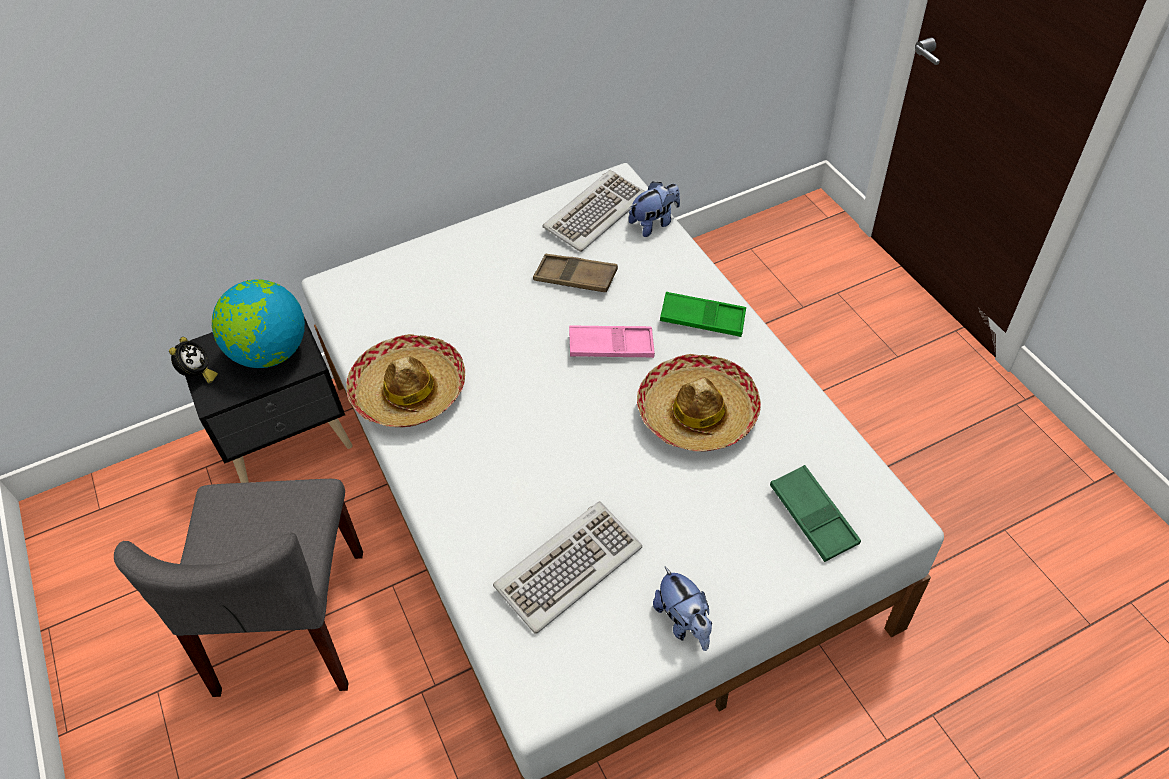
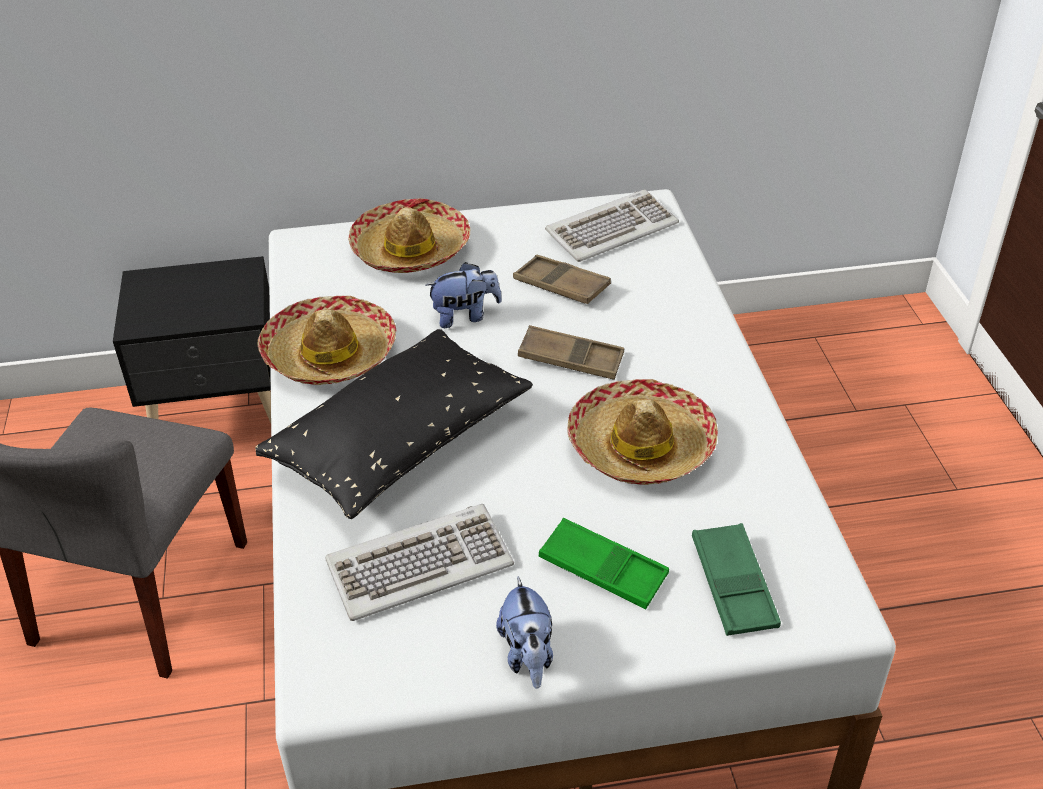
camera: 15 degrees right, 10 degrees down
alarm clock [169,337,218,383] -> none
globe [212,279,305,368] -> none
pink tray [569,325,655,358] -> brown tray [518,325,624,380]
plush toy [629,182,680,237] -> plush toy moved to [425,262,502,328]
green tray [660,292,746,337] -> green tray moved to [538,518,669,610]
none -> black pillow [255,329,533,519]
none -> hat [349,198,470,273]

